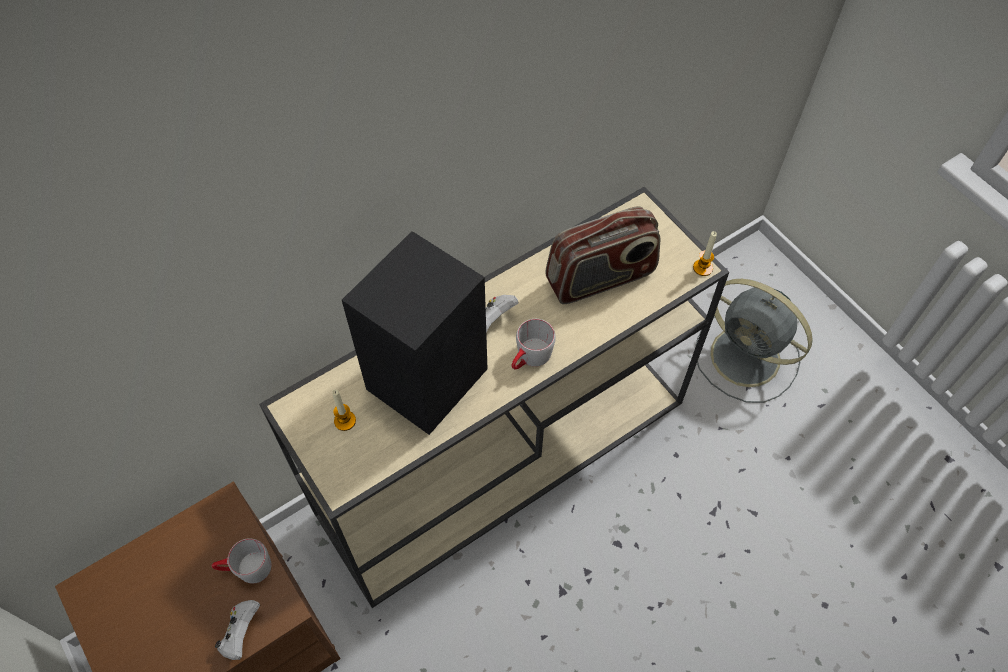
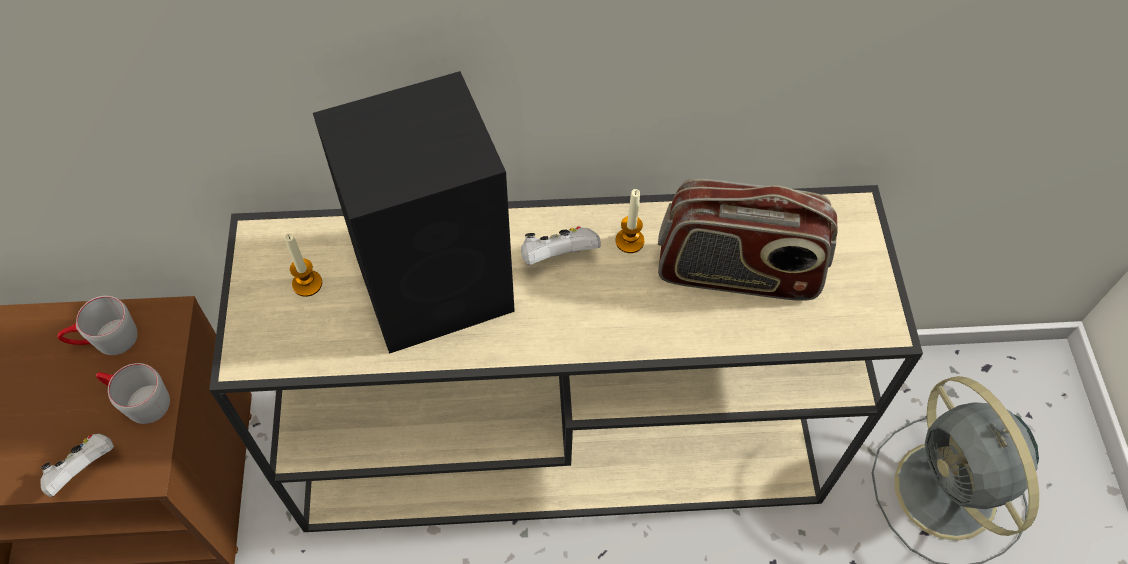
camera: 30 degrees right, 0 degrees up
grey mug [512,319,556,369] -> grey mug moved to [57,296,138,355]
candle [693,231,717,276] -> candle moved to [616,189,644,253]

